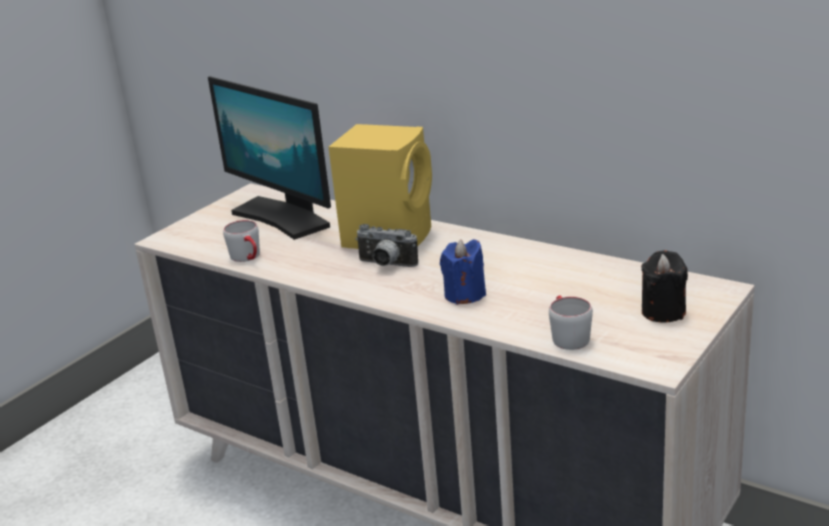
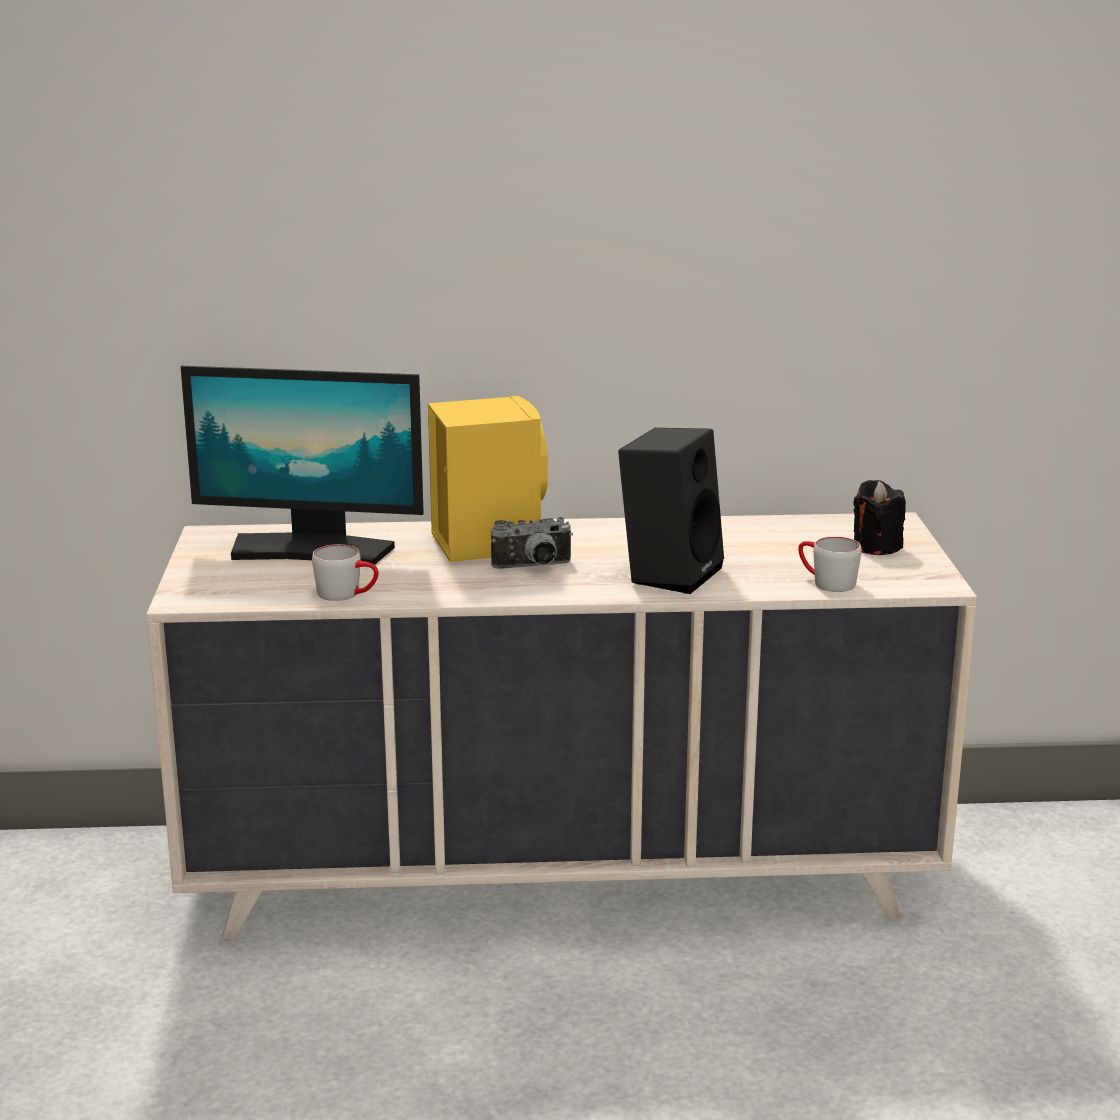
camera: 40 degrees left, 5 degrees down
blue candle [440,239,486,305] -> black speaker [618,428,724,594]

